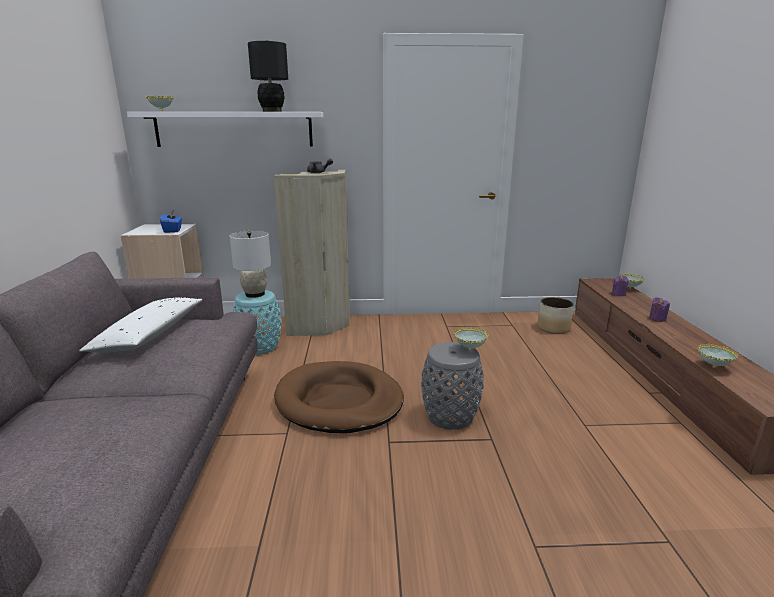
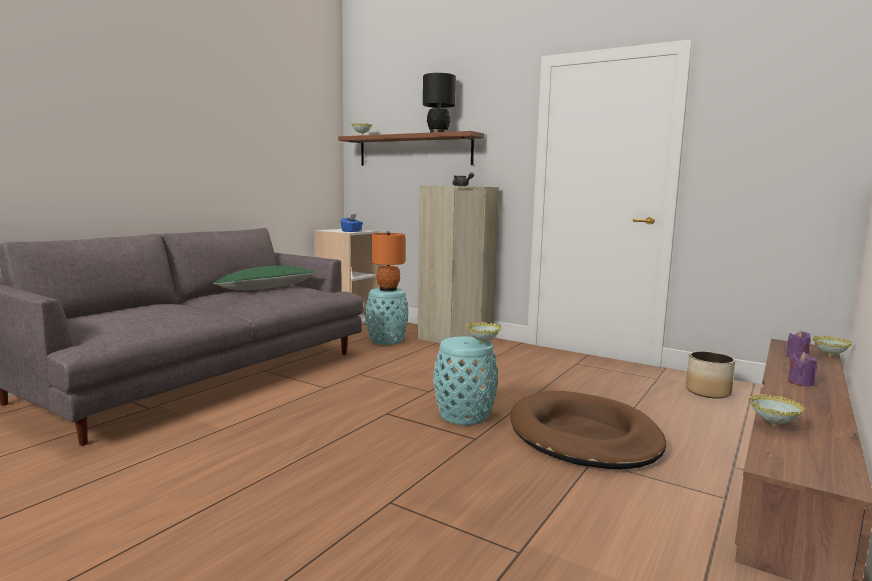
camera: 35 degrees right, 10 degrees down
white pillow [79,297,203,353] -> green pillow [213,265,317,290]
white shelf [127,112,324,147] -> brown shelf [338,131,484,166]
white table lamp [230,230,271,298] -> orange table lamp [372,231,405,291]
brown dog bed [274,361,404,433] -> brown dog bed moved to [510,391,666,469]
grey stool [421,342,484,430] -> turquoise stool [434,336,498,425]

